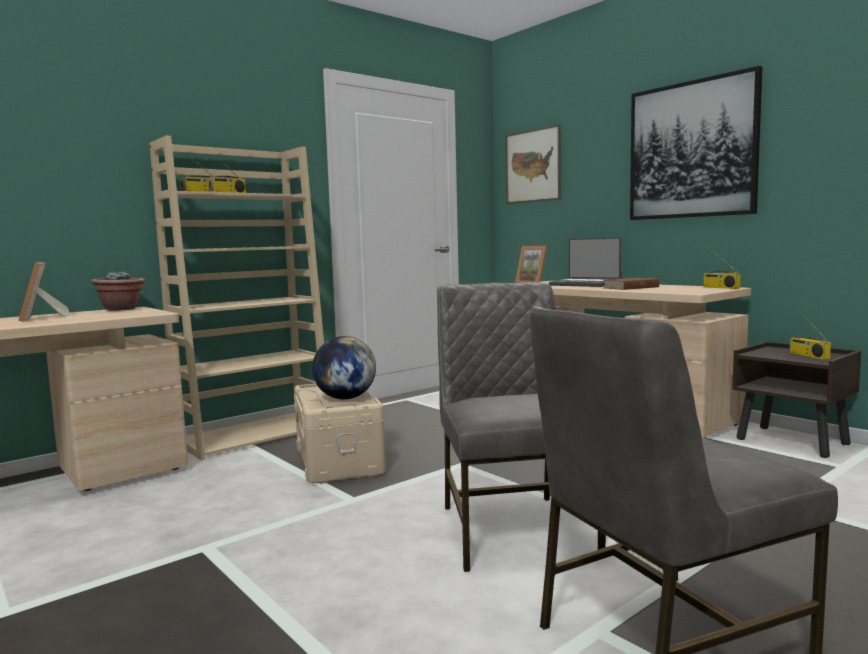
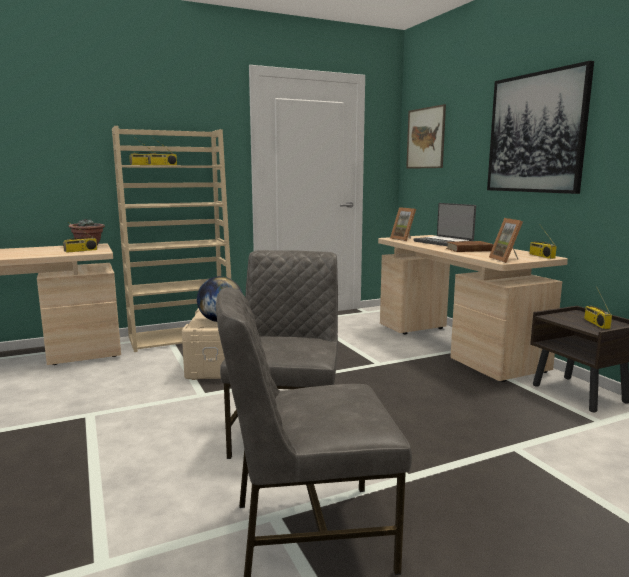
camera: 15 degrees right, 5 degrees up
picture frame [18,262,71,322] -> picture frame moved to [489,218,523,263]
none -> radio [63,224,97,253]

